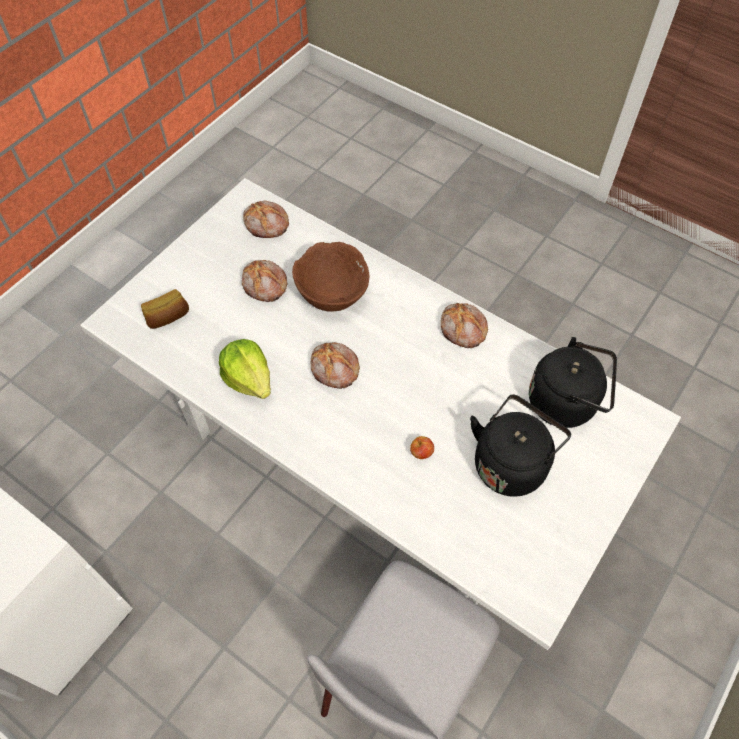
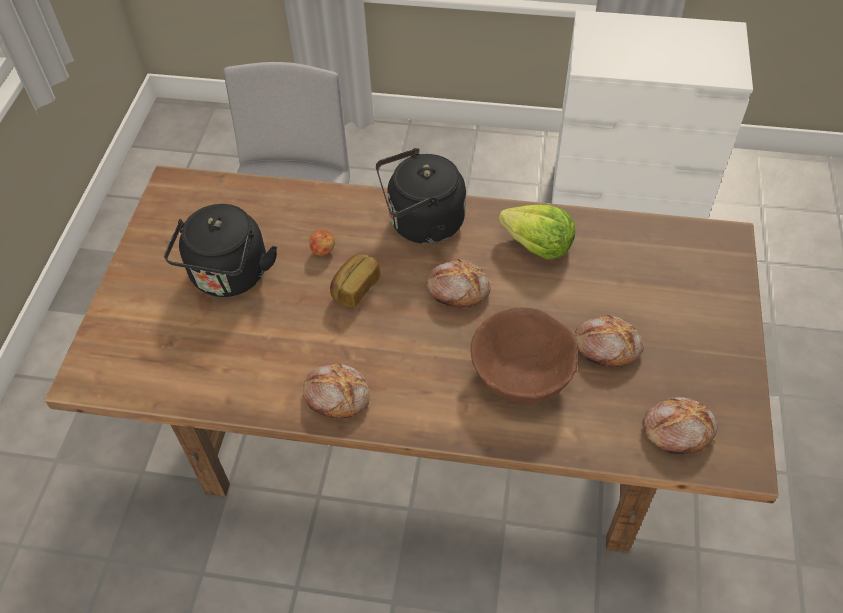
camera: 155 degrees right, 5 degrees down
white dining table [80,178,681,650] -> brown dining table [45,165,779,553]
bread [141,289,189,329] -> bread moved to [330,254,381,308]
black kettle [529,337,617,428] -> black kettle moved to [376,148,466,244]

